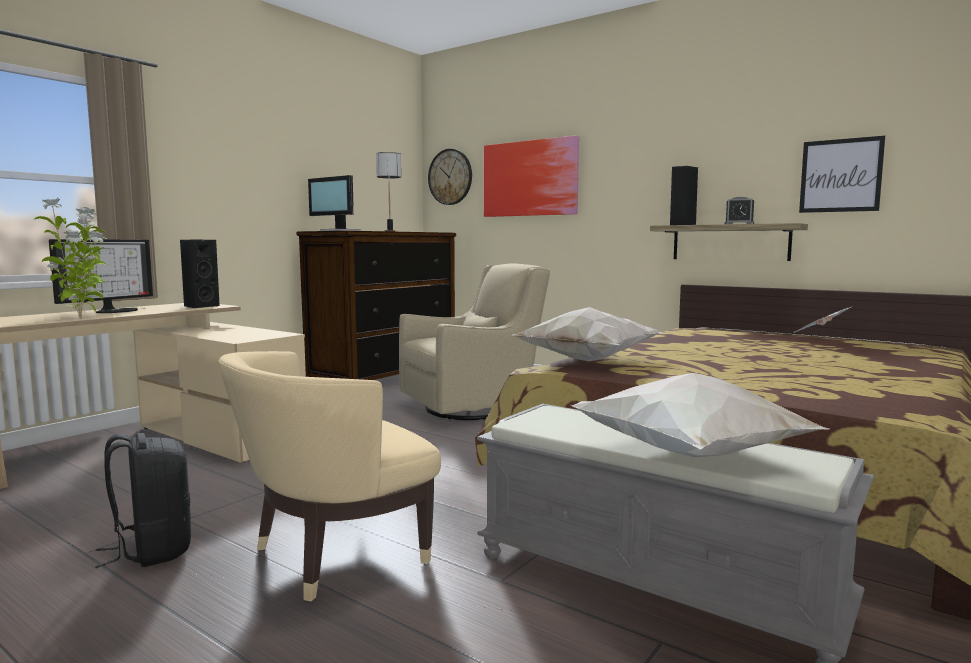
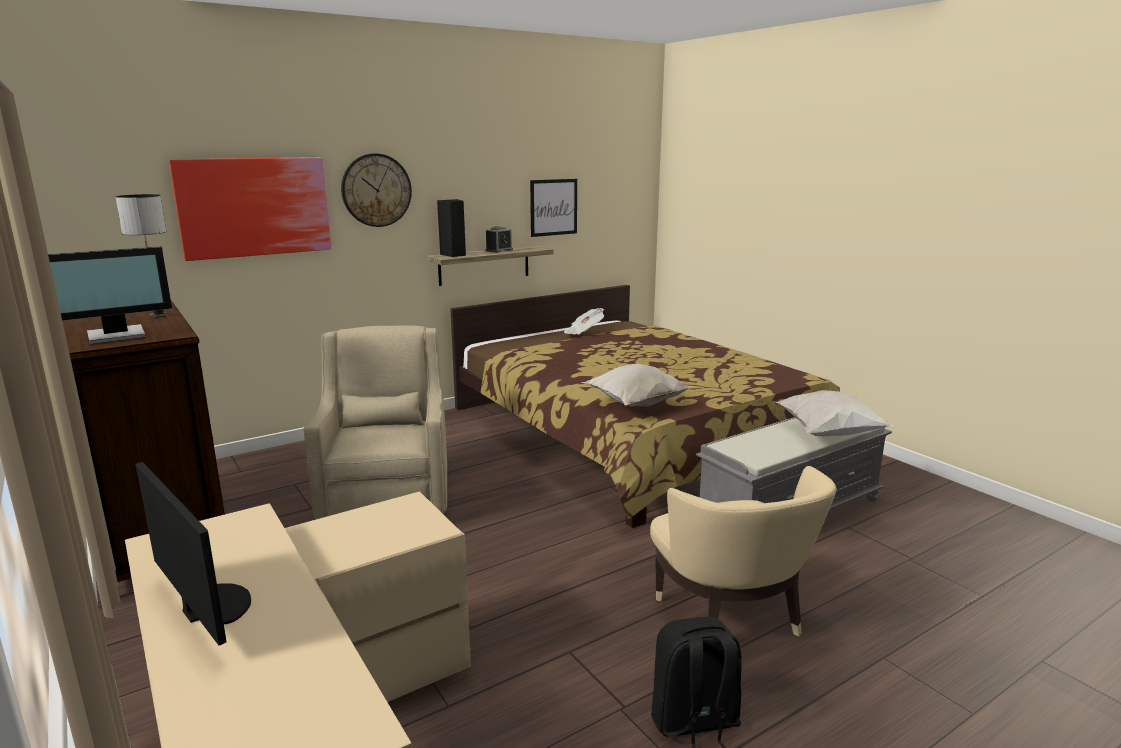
camera: 70 degrees left, 10 degrees up
potted plant [34,198,107,318] -> none
black speaker [180,240,220,308] -> none
wall clock [428,149,472,205] -> wall clock moved to [341,153,412,227]

